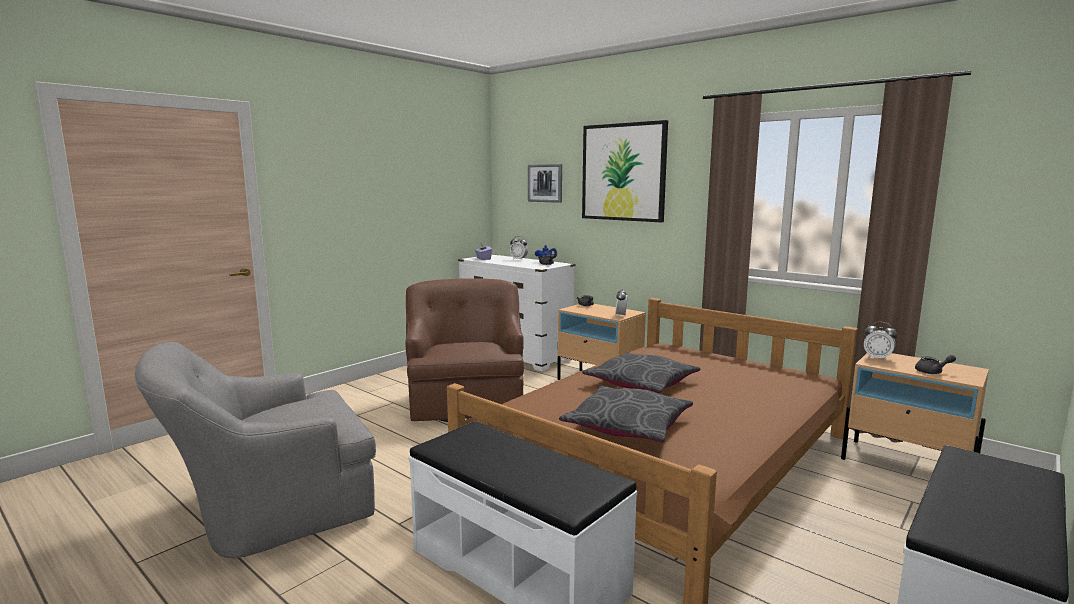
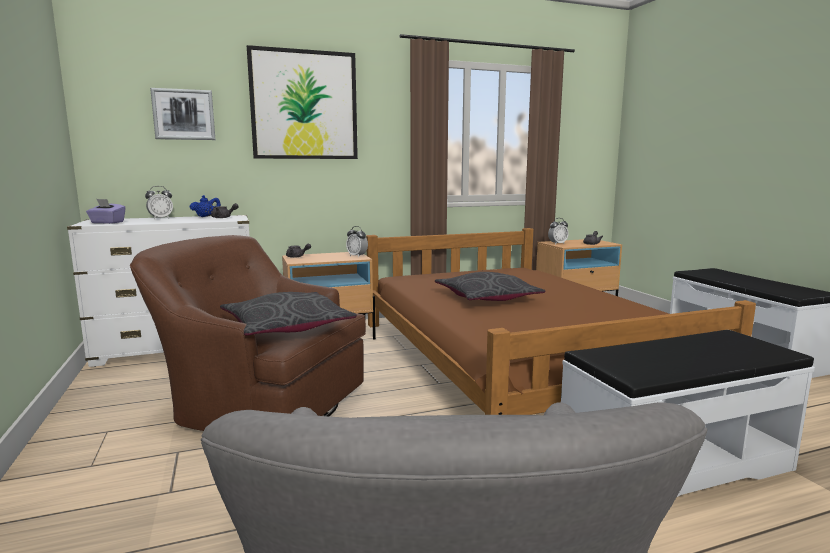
camera: 60 degrees left, 0 degrees up
grey pillow [559,385,693,442] -> grey pillow moved to [220,292,357,335]

